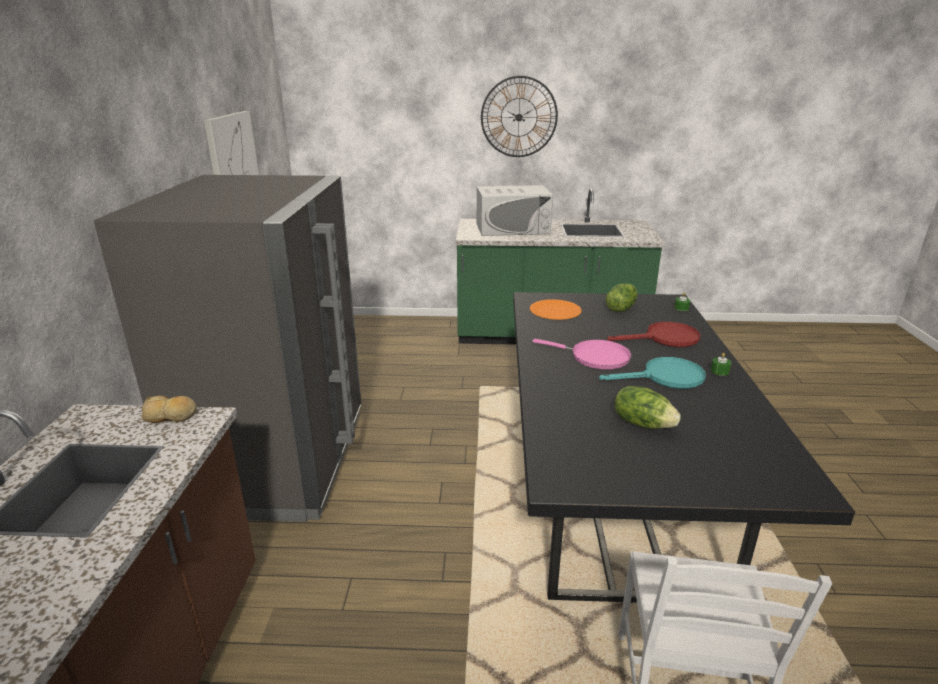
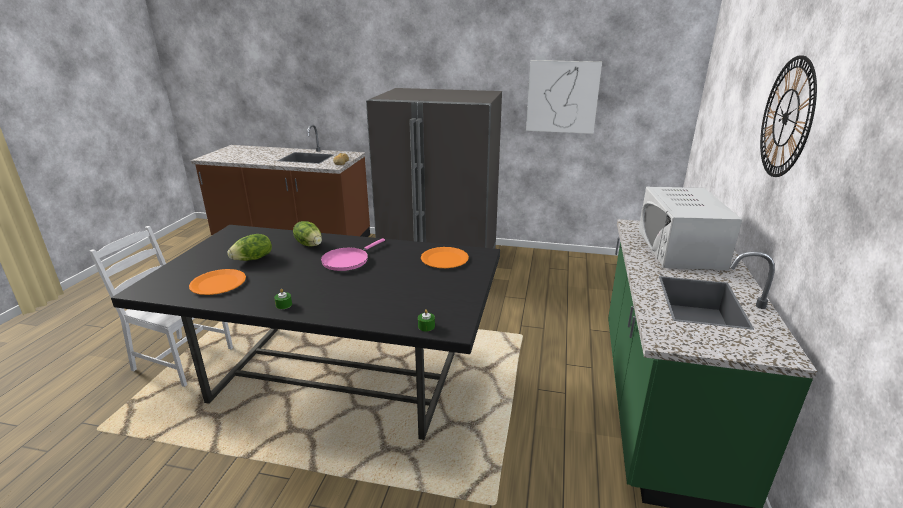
camera: 100 degrees right, 0 degrees up
turquoise frying pan [599,357,706,389] -> none
lettuce [606,283,637,312] -> lettuce moved to [293,221,322,247]
red frying pan [607,322,700,347] -> none
none -> orange plate [189,269,246,295]

